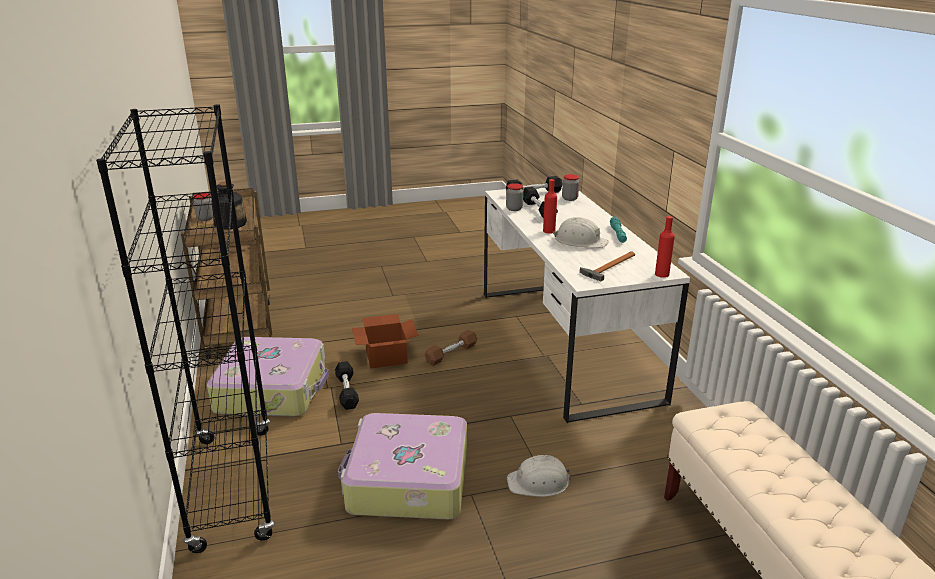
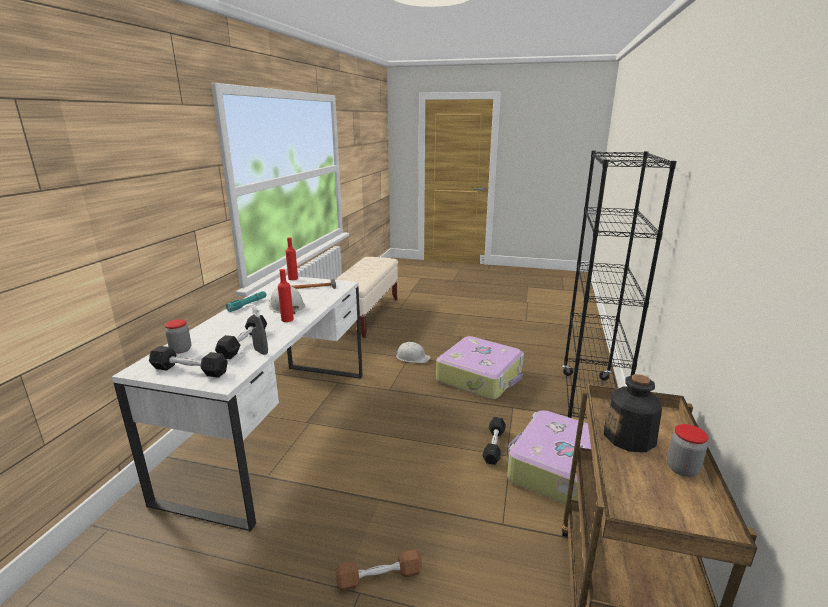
camera: 150 degrees left, 5 degrees down
cardboard box [352,314,419,369] -> none
brown dumbbell [425,330,477,366] -> brown dumbbell moved to [335,549,422,591]
jar [506,183,524,211] -> grey spray bottle [250,304,268,355]

